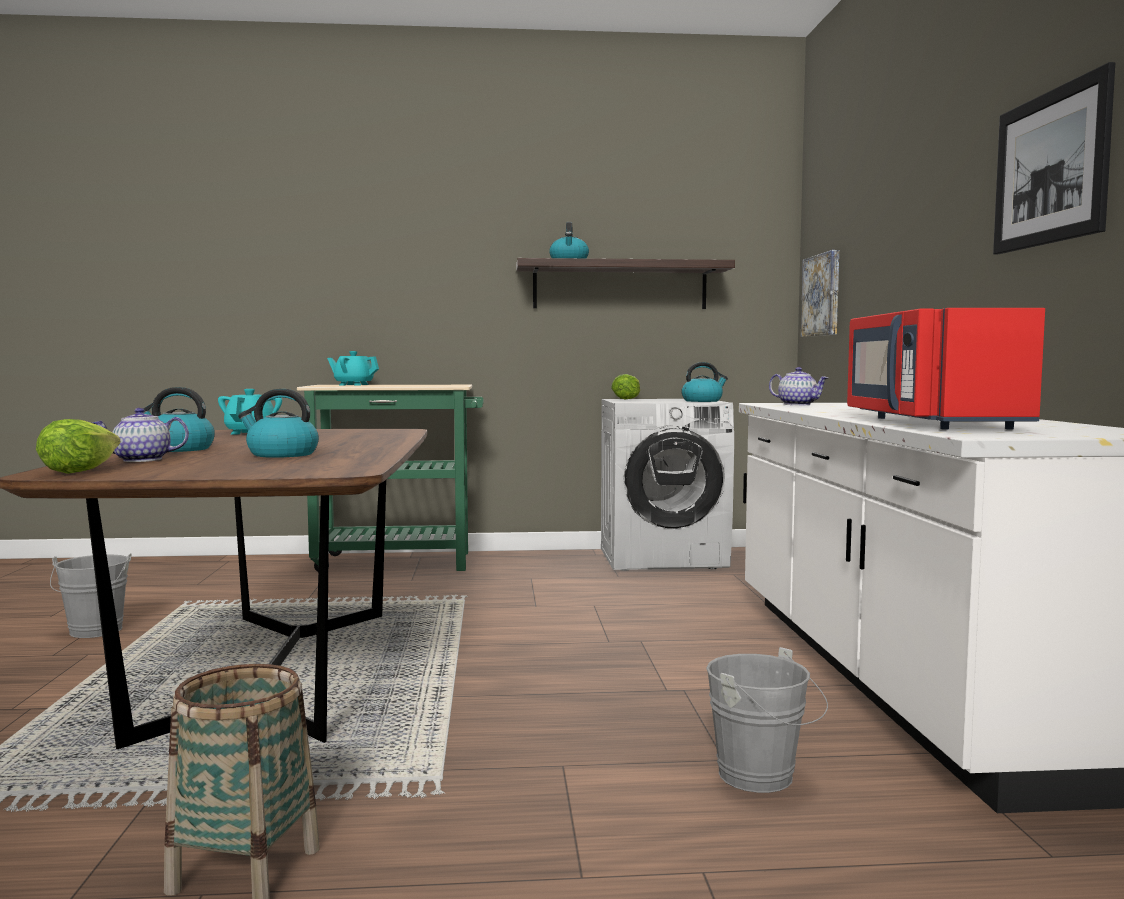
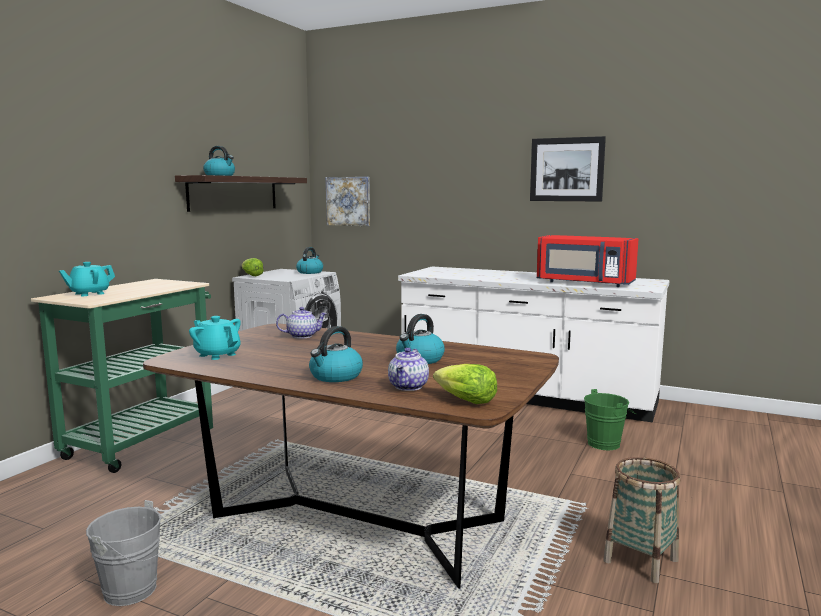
camera: 60 degrees left, 5 degrees up
grey bucket [706,647,828,793] -> green bucket [584,389,636,450]
teapot [769,367,828,405] -> teapot moved to [276,307,327,339]

